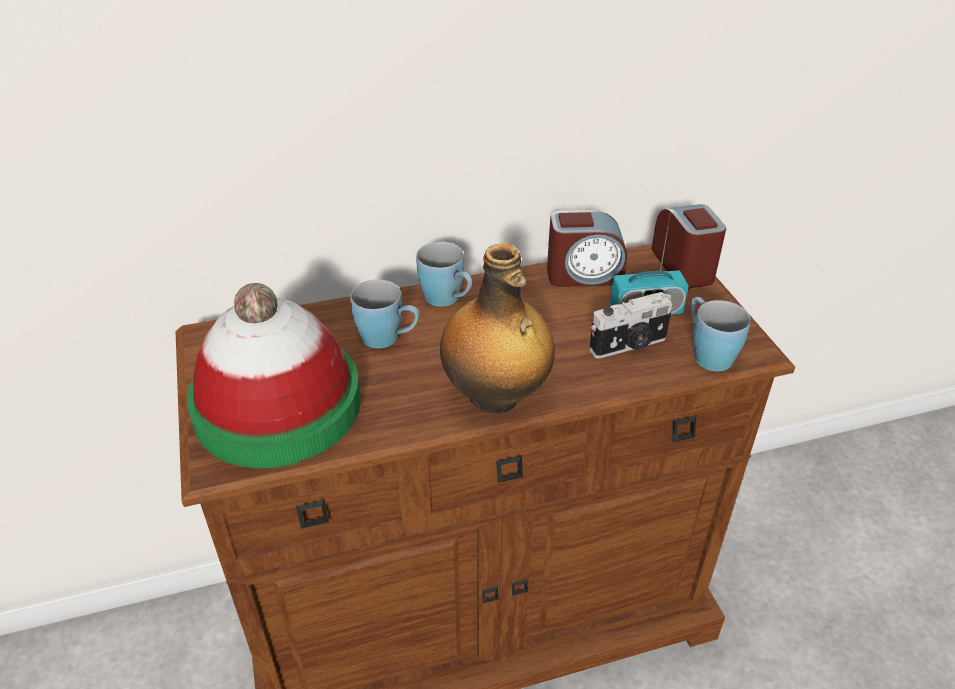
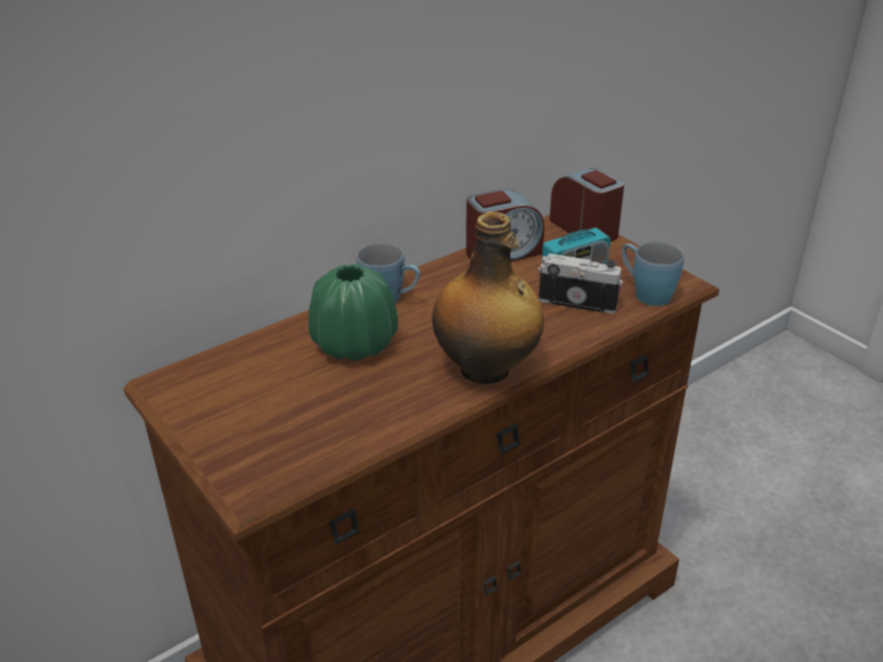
camera: 20 degrees left, 5 degrees down
hat [187,283,361,468] -> none
blue mug [350,279,419,348] -> green vase [308,264,398,361]
camera [589,292,673,359] -> camera turned 120 degrees counterclockwise [538,253,623,314]

